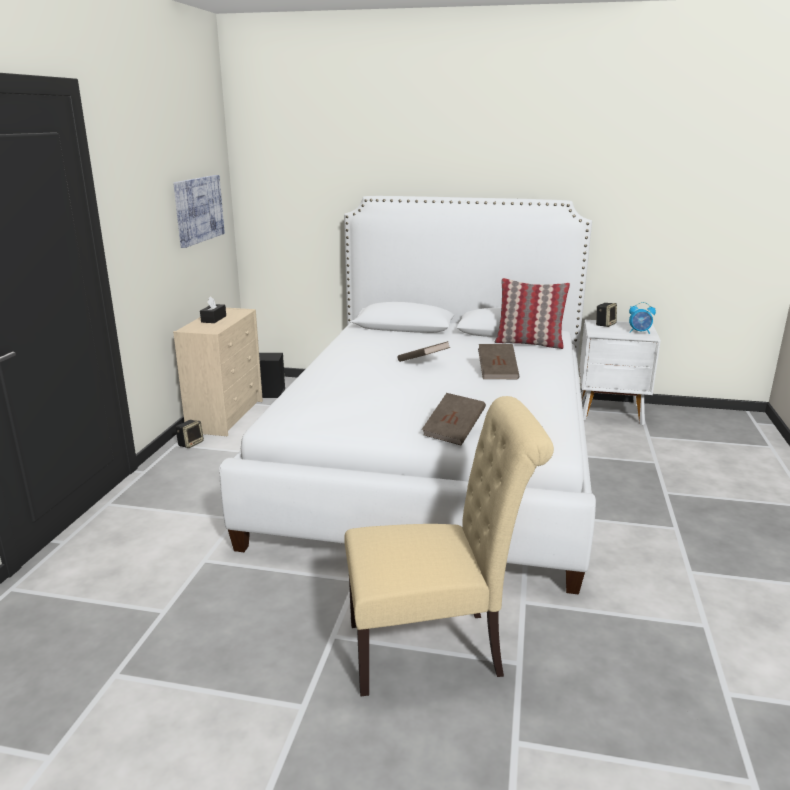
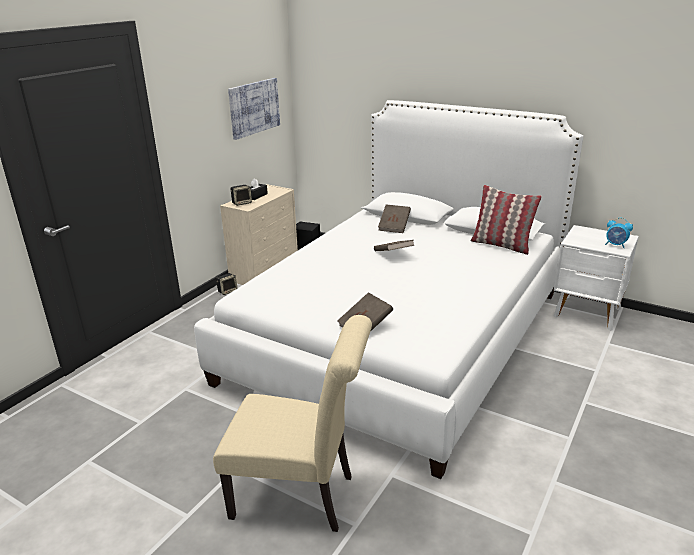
camera: 20 degrees right, 5 degrees up
brown book [478,344,519,379] -> brown book moved to [378,204,411,233]
speaker [596,303,617,327] -> speaker moved to [231,185,252,206]

